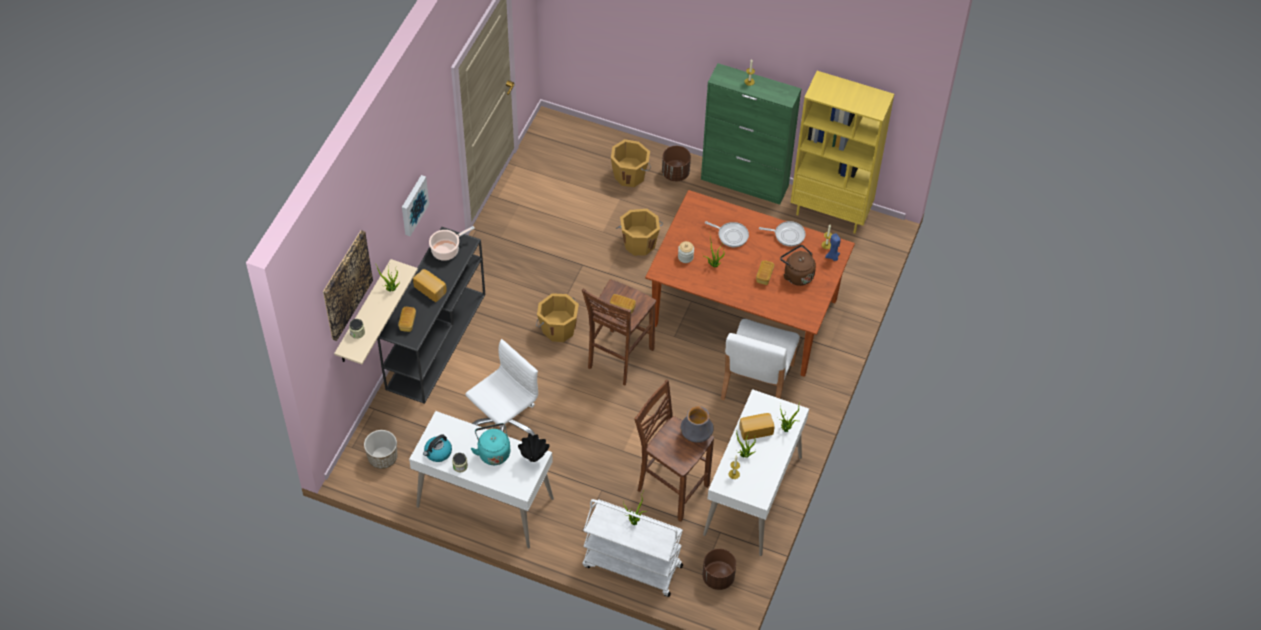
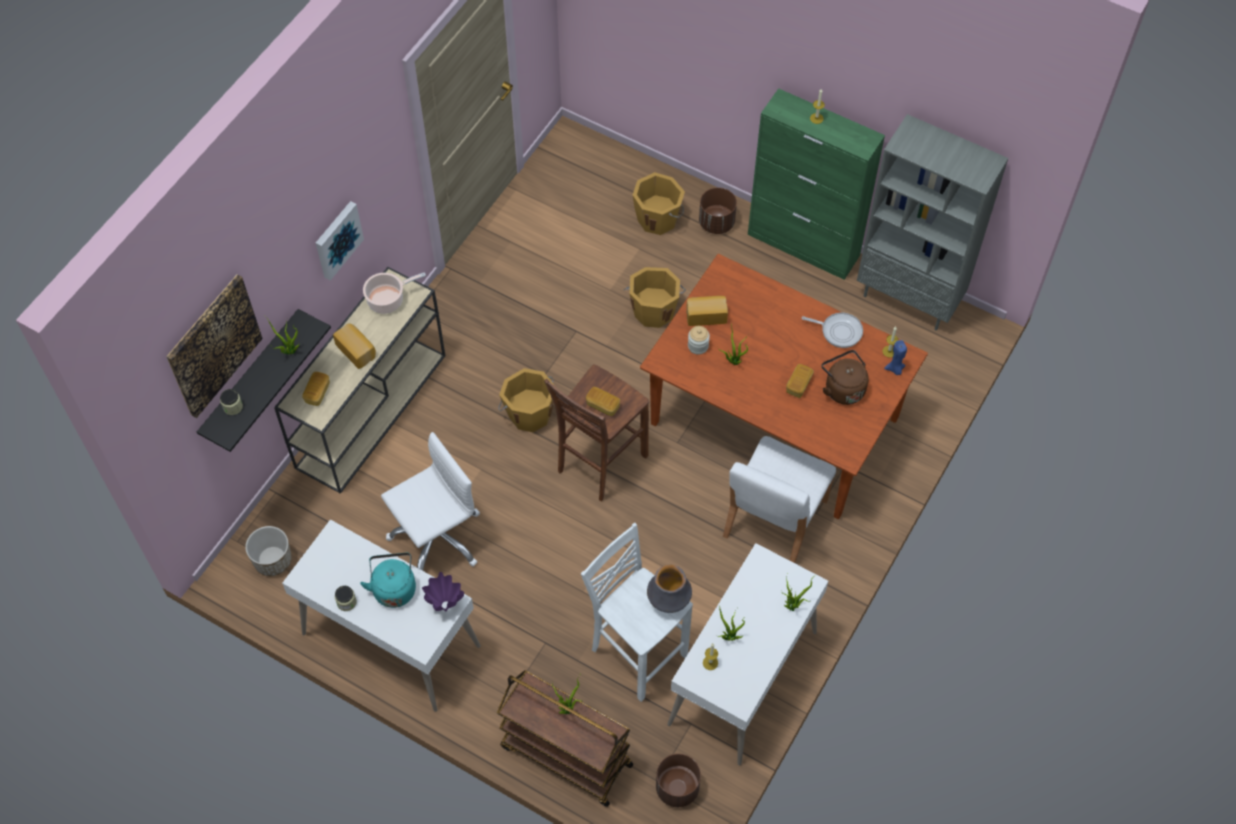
camera: 10 degrees right, 5 degrees up
beige shelf [334,259,418,364] -> black shelf [197,309,331,452]
black console table [377,227,485,404] -> beige console table [274,267,445,494]
kettle [423,434,452,462] -> none
black vase [518,433,550,462] -> purple vase [422,572,464,611]
white cart [582,499,683,597] -> brown cart [497,670,633,807]
brown stool [634,380,714,522] -> white stool [581,523,693,702]
frying pan [705,221,749,247] -> none
bread [739,413,775,440] -> bread moved to [686,296,728,326]
yellow bookcase [790,71,894,234] -> grey bookcase [857,114,1008,330]

